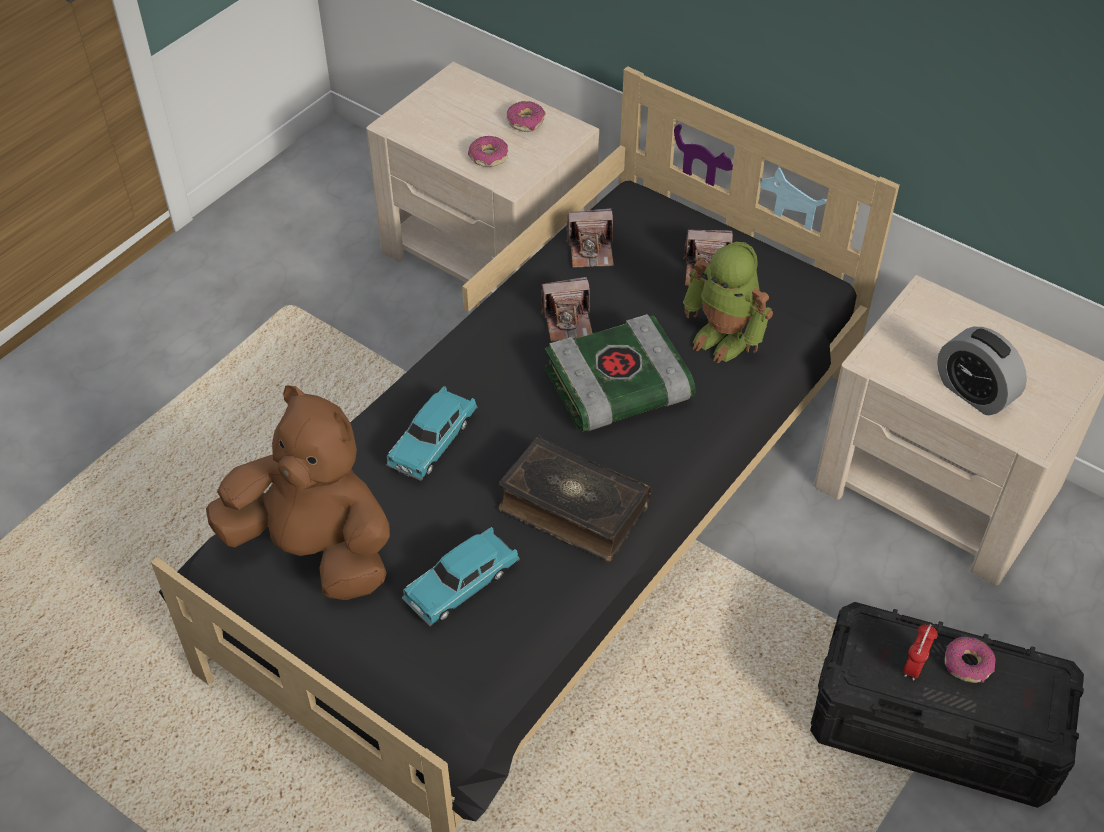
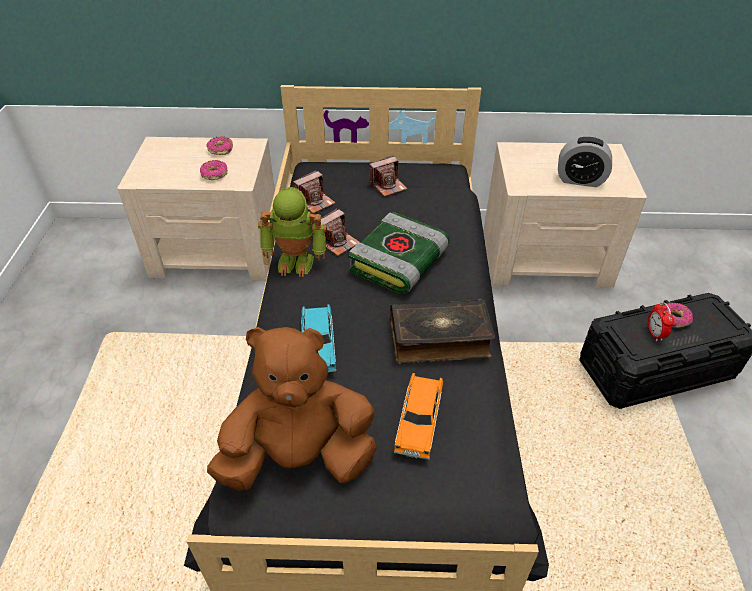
camera: 35 degrees left, 5 degrees down
turquoise toy car [402,527,520,626] -> orange toy car [394,373,443,460]
toy robot [683,242,773,363] -> toy robot moved to [258,187,327,277]

